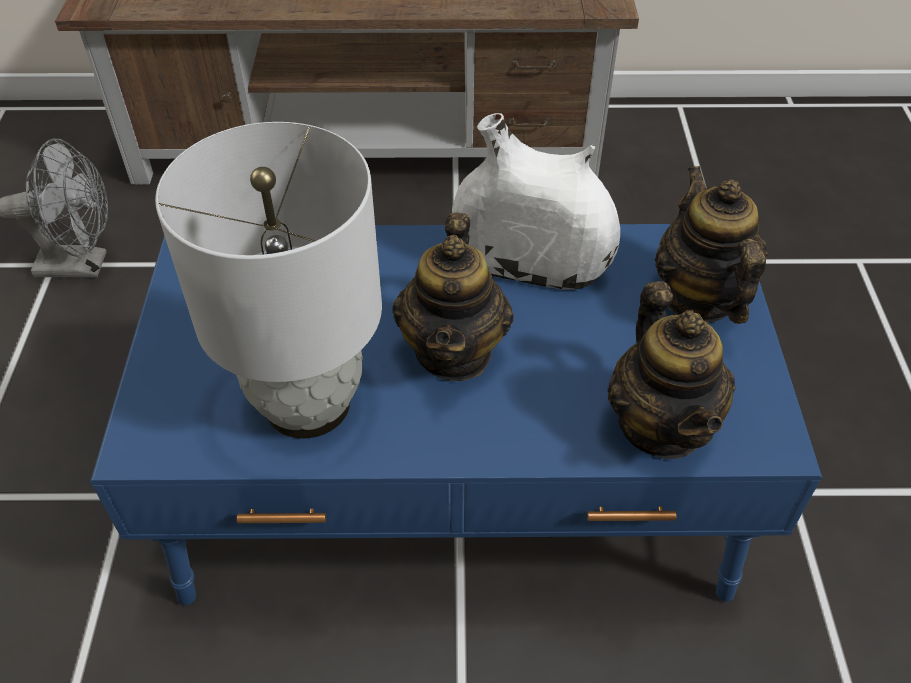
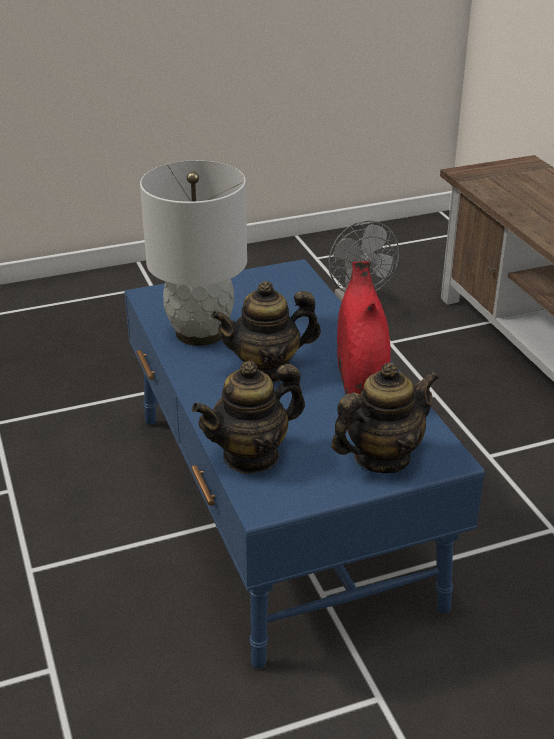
camera: 70 degrees right, 15 degrees down
white vase [452,113,620,289] -> red vase [337,261,391,394]

